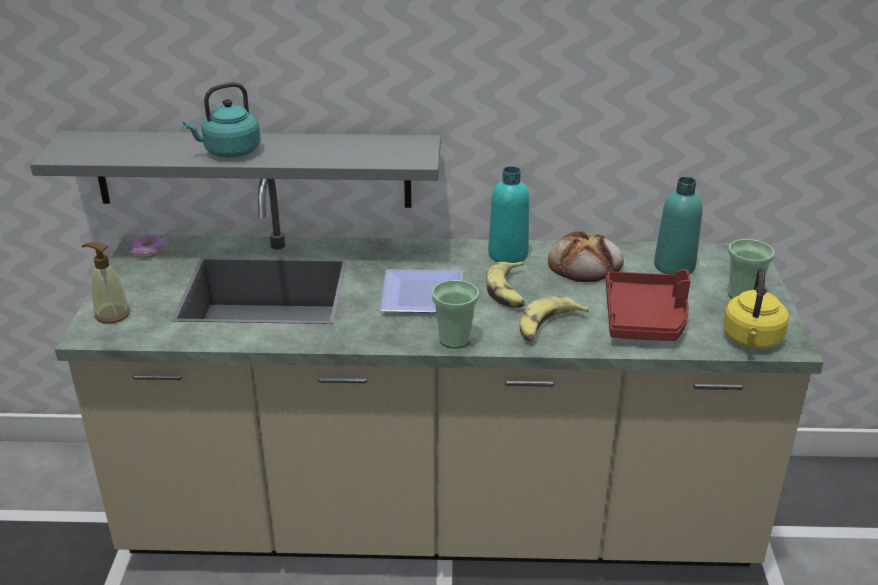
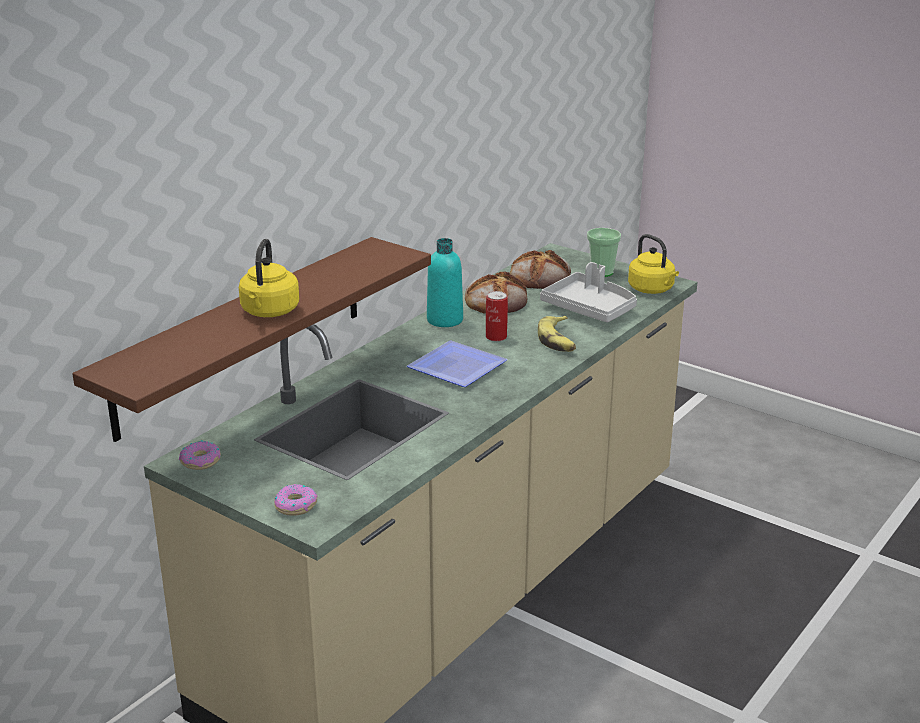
camera: 55 degrees left, 5 degrees down
grey shelf [30,131,441,208] -> brown shelf [72,237,431,442]
soap dispenser [82,242,130,324] -> donut [274,484,318,516]
turquoise kettle [183,82,261,158] -> yellow kettle [239,239,299,317]
cup [432,280,479,349] -> none
banana [486,261,525,308] -> can [486,291,508,342]
red tray [606,269,690,341] -> grey tray [540,262,637,323]
turquoise bottle [654,177,702,275] -> bread [510,250,571,289]

